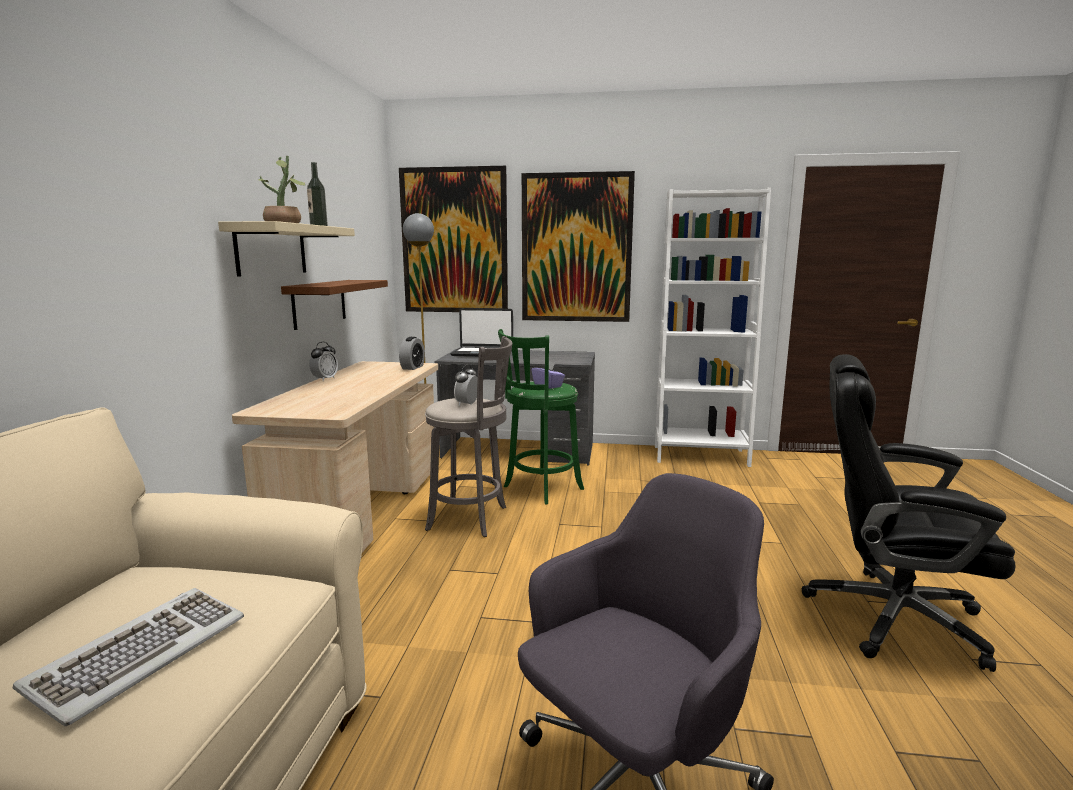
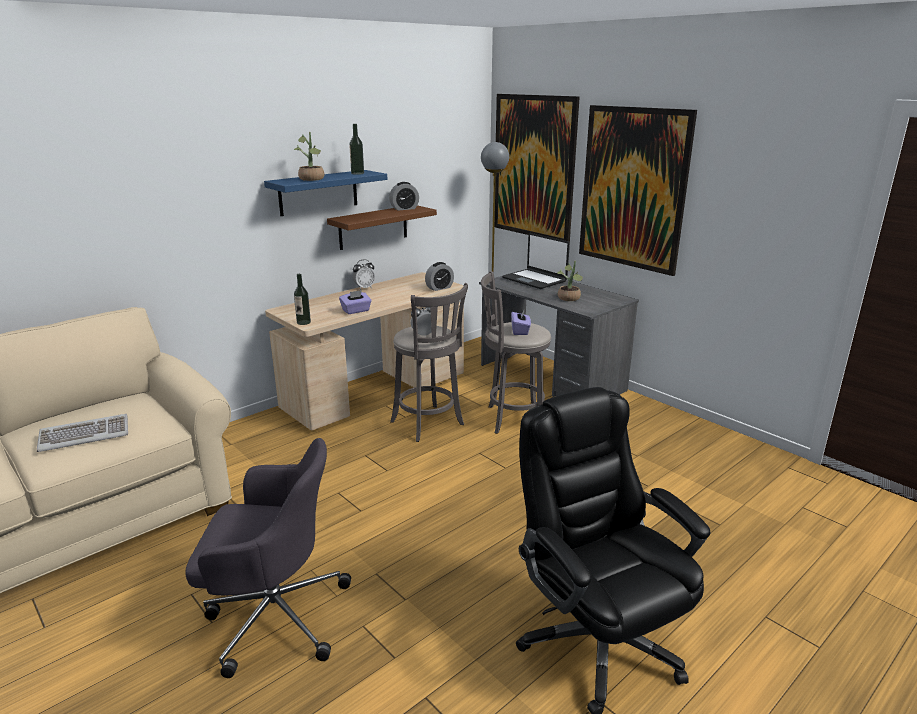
camera: 40 degrees right, 10 degrees up
beige shelf [218,221,355,277] -> blue shelf [264,170,388,216]
green stool [498,329,584,504] -> grey stool [481,271,551,434]
white bookcase [655,187,771,467] -> none
none -> bottle [294,274,311,325]
none -> purple tissue box [339,290,372,314]
none -> alarm clock [389,182,419,211]
none -> potted plant [557,261,583,301]

